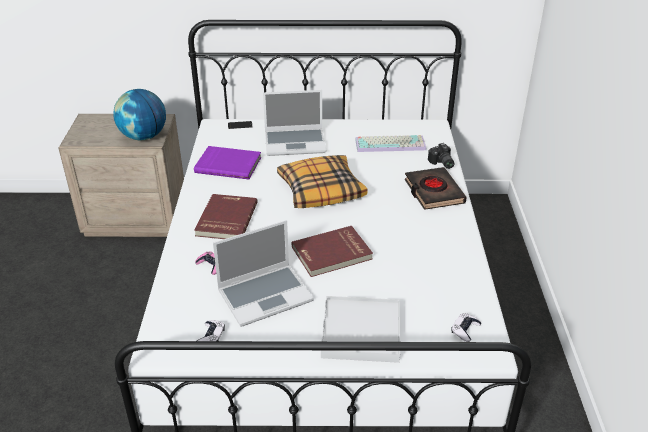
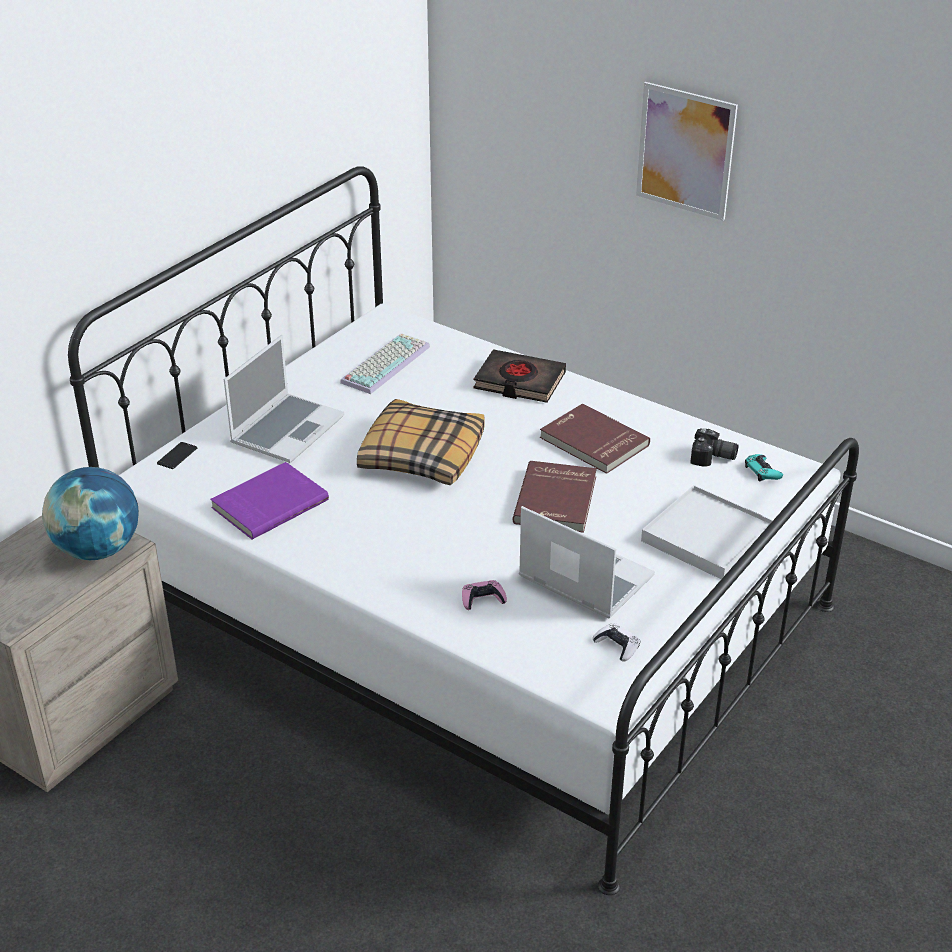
camera: 55 degrees left, 0 degrees up
red book [194,194,258,239] -> red book moved to [540,403,650,474]
laptop [213,220,314,327] -> laptop turned 60 degrees counterclockwise [519,506,655,618]
camera [428,143,454,169] -> camera moved to [690,428,738,467]
white game controller [451,313,481,342] -> turquoise game controller [745,454,783,481]
none -> picture [636,82,738,221]

